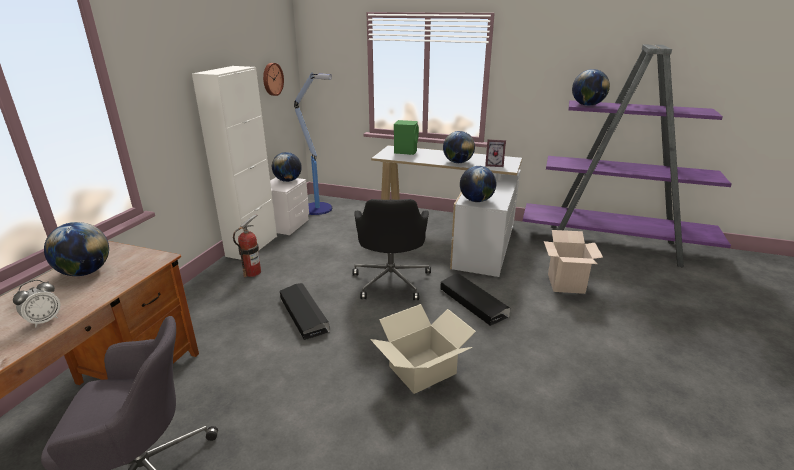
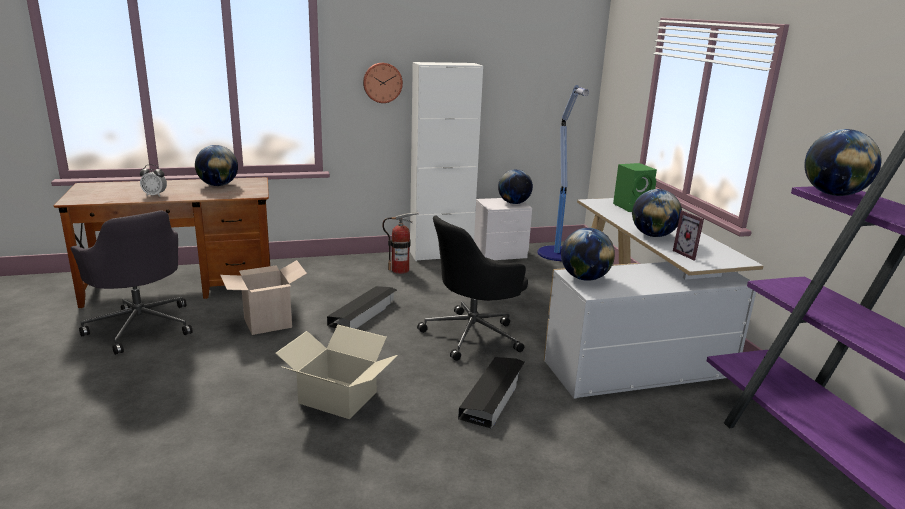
camera: 55 degrees right, 5 degrees down
wall clock [263,63,284,96] -> wall clock moved to [363,63,403,103]
cardboard box [544,230,603,294] -> cardboard box moved to [220,260,307,335]

